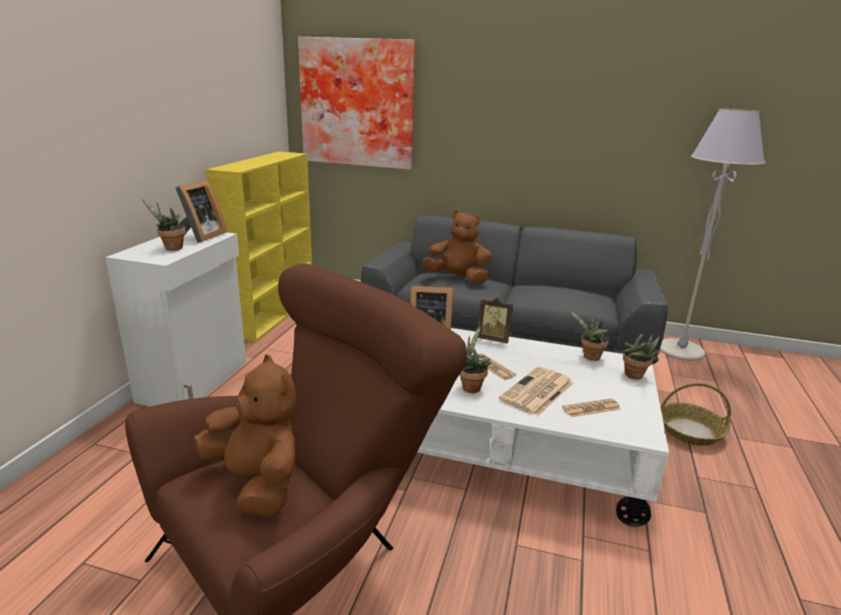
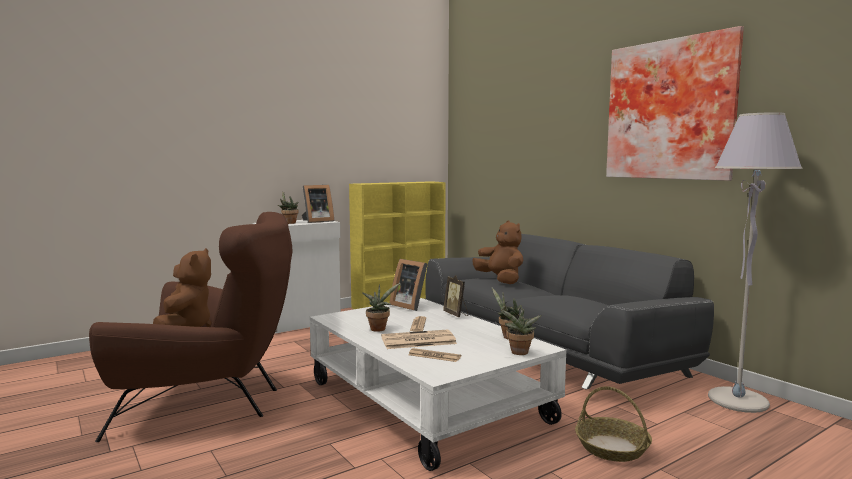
camera: 40 degrees right, 15 degrees down
picture [298,37,415,170] -> picture moved to [606,26,744,181]

